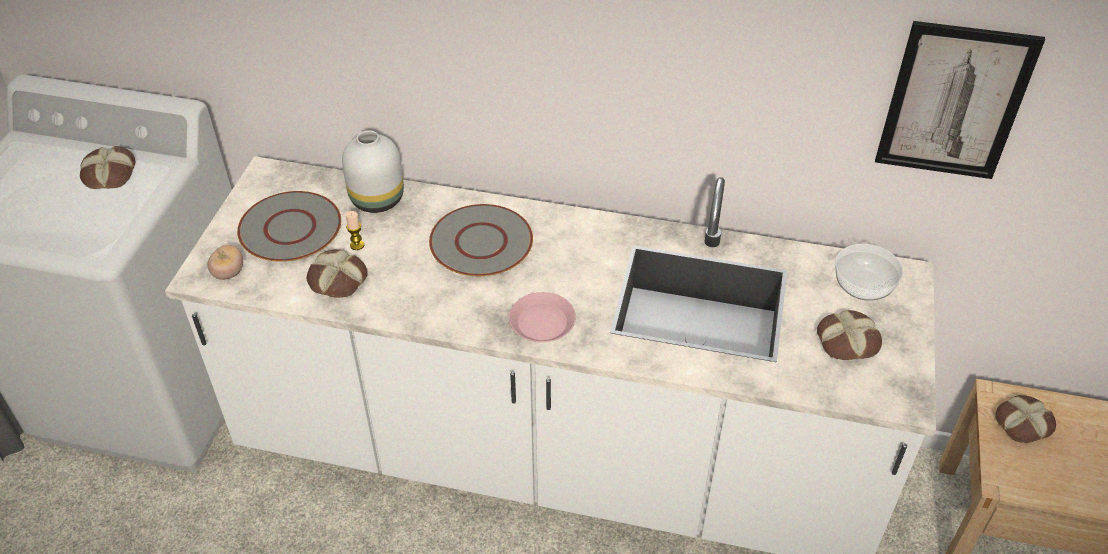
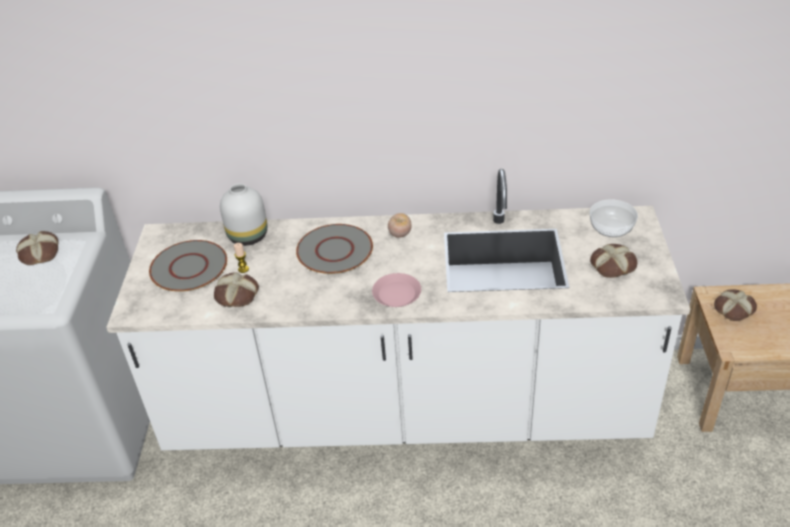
camera: 10 degrees left, 5 degrees down
tomato [207,245,243,280] -> tomato moved to [388,213,412,238]
picture [875,21,1045,179] -> none

